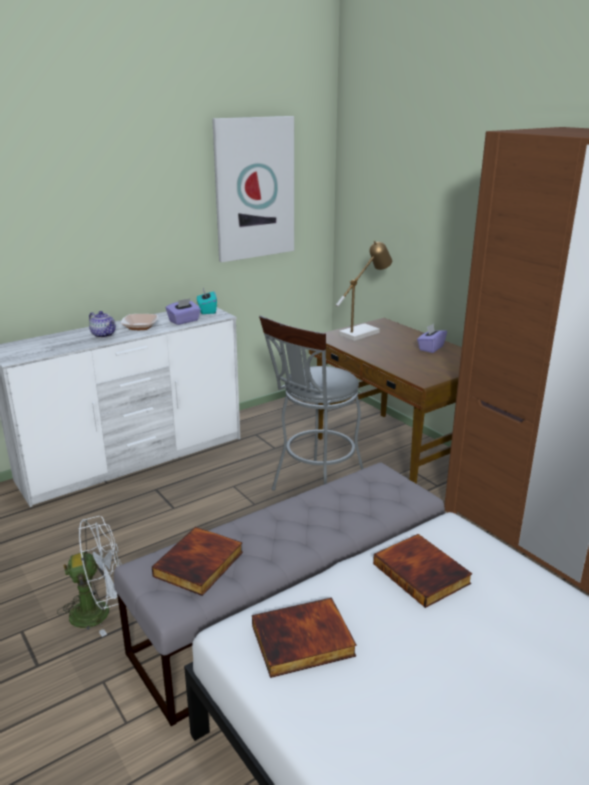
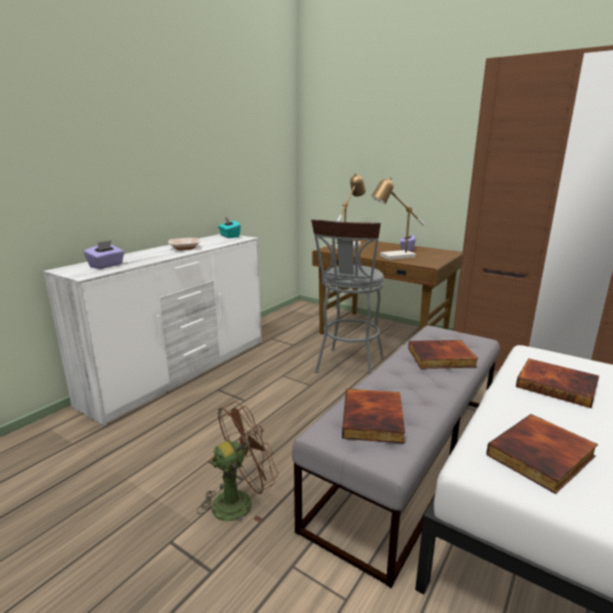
camera: 20 degrees left, 5 degrees down
white fan [57,516,122,637] -> brown fan [197,402,278,523]
teapot [89,311,116,338] -> none
purple tissue box [166,298,201,325] -> purple tissue box moved to [84,240,124,269]
picture [212,116,294,262] -> none
none -> table lamp [371,177,425,260]
none -> book [408,340,478,369]

